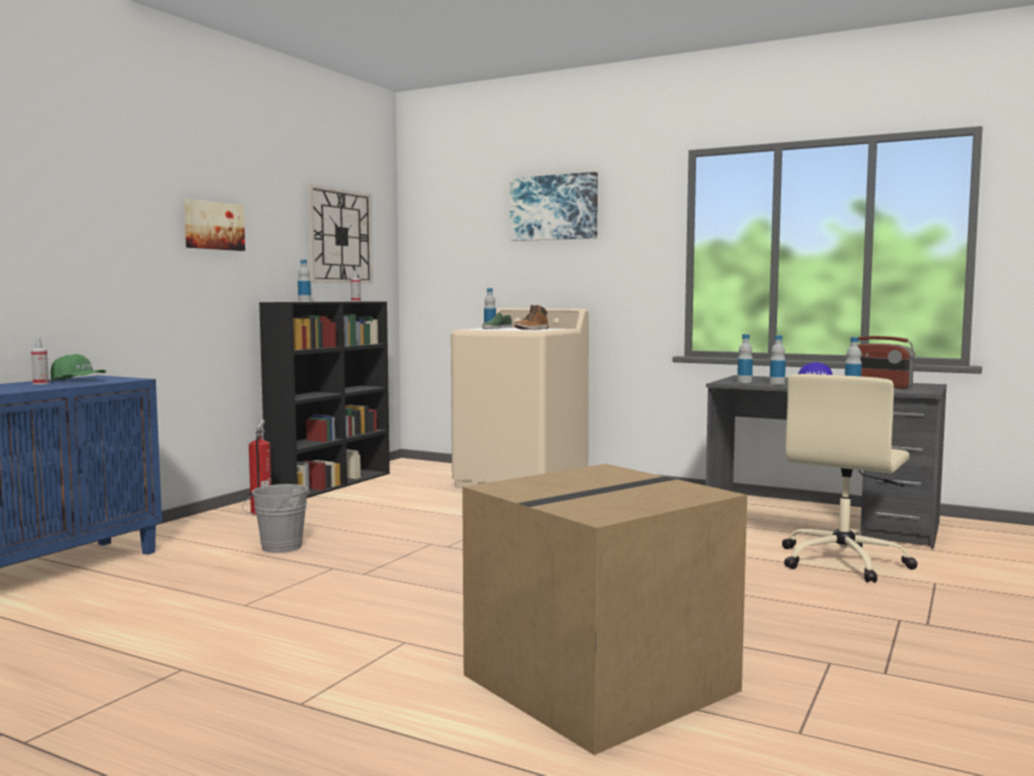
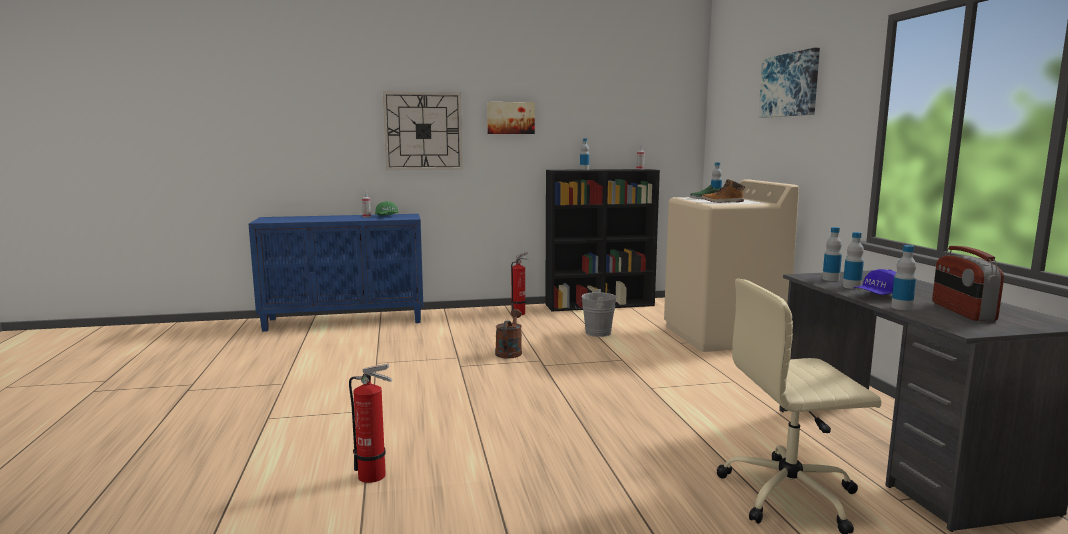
camera: 50 degrees right, 5 degrees up
grey bucket [242,480,308,553] -> grey bucket moved to [575,289,617,337]
wall clock [307,184,373,284] -> wall clock moved to [383,91,462,170]
cardboard box [462,464,747,755] -> fire extinguisher [349,364,392,483]
none -> brown watering can [495,309,522,359]

